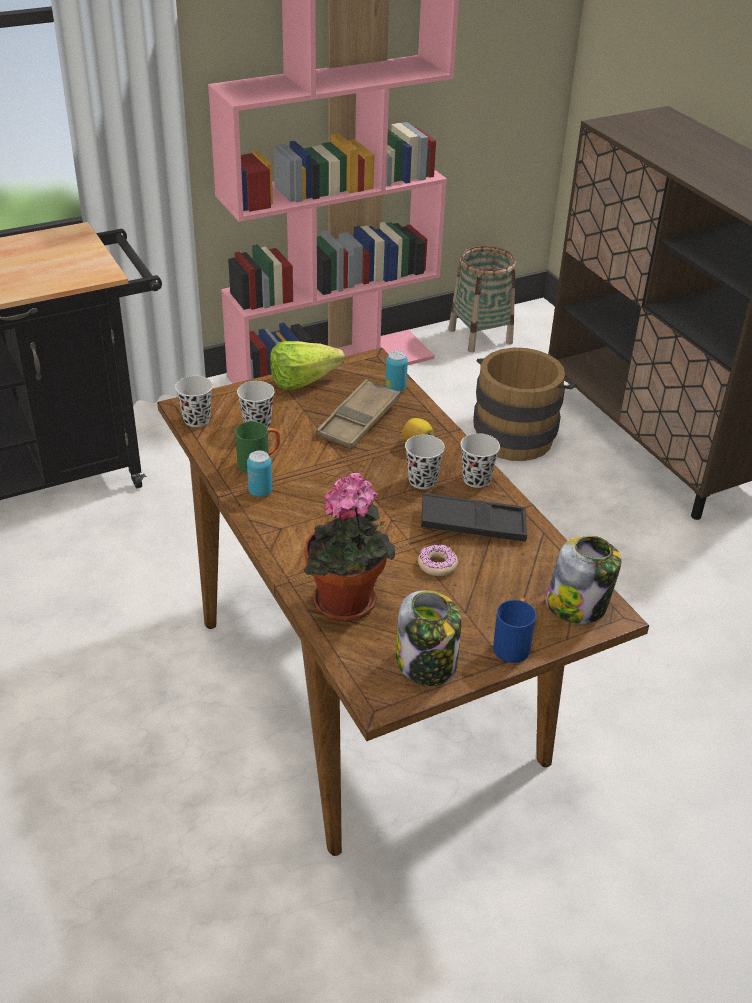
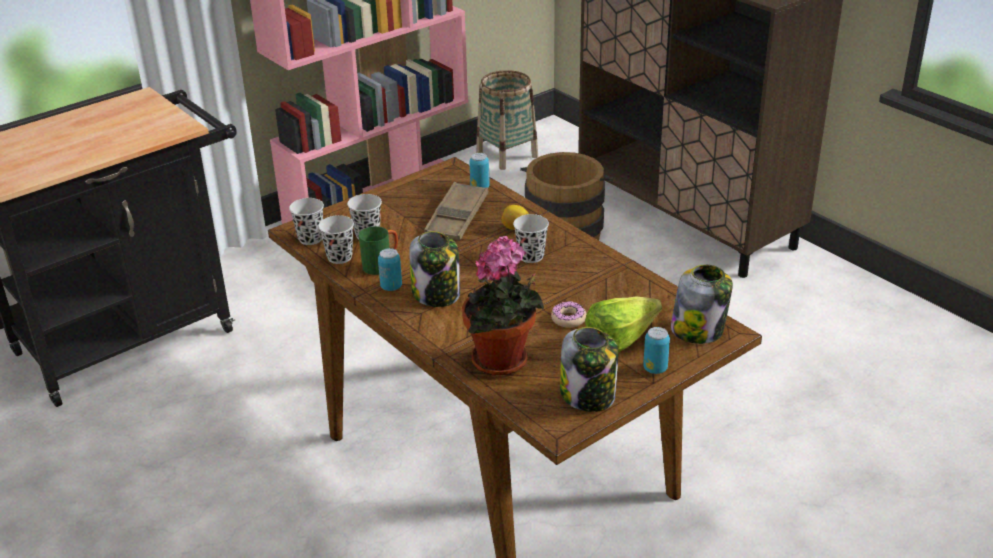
camera: 10 degrees left, 5 degrees down
lettuce [270,341,345,390] -> lettuce moved to [585,297,662,353]
black tray [421,493,527,542] -> none
black cup [461,433,500,488] -> black cup moved to [318,215,354,264]
blue mug [493,598,536,663] -> can [643,327,670,374]
none -> jar [409,231,460,307]

